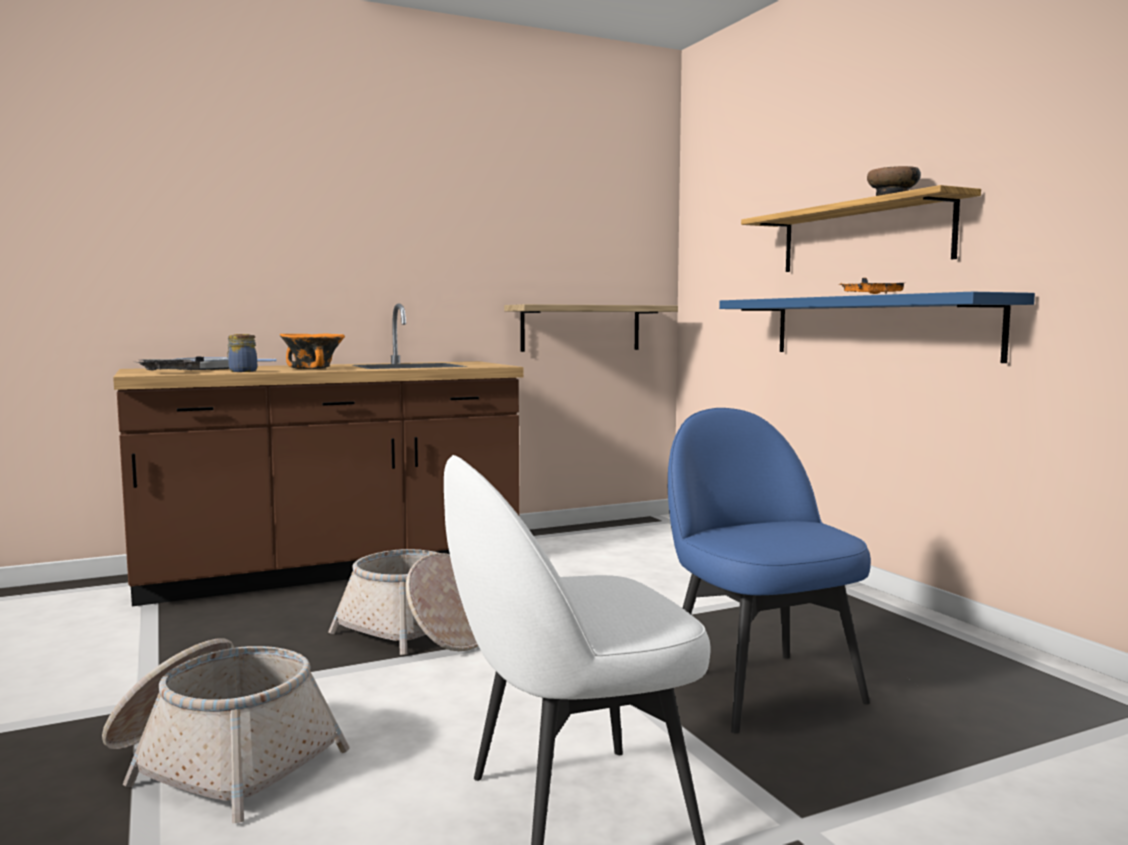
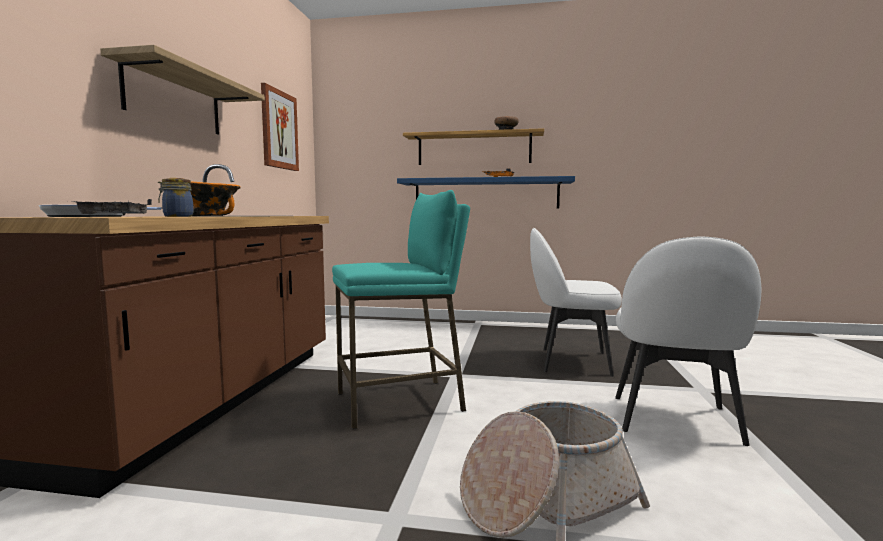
camera: 55 degrees left, 0 degrees up
basket [328,549,478,655] -> turquoise stool [332,190,470,429]
shelf [504,304,678,352] -> shelf moved to [100,45,265,134]
blue chair [668,408,871,734] -> white chair [530,228,622,377]
none -> picture [261,83,299,171]

